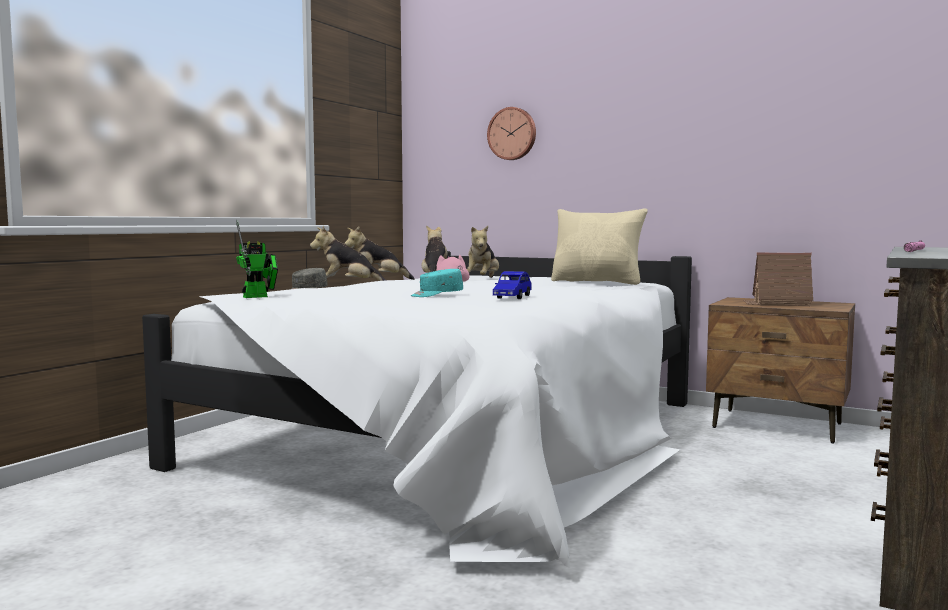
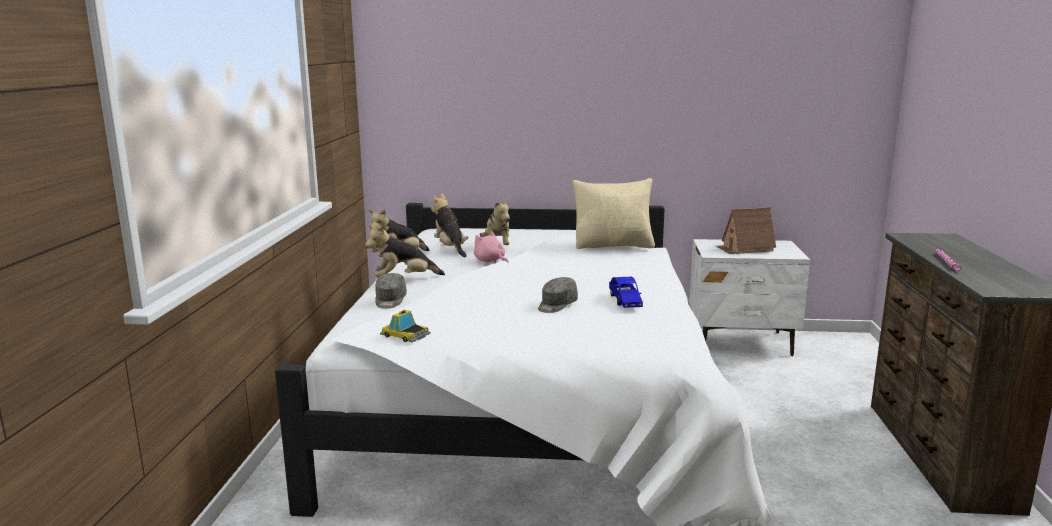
camera: 25 degrees left, 10 degrees up
toy robot [236,220,278,298] -> toy car [380,310,431,342]
turquoise cap [411,269,463,297] -> grey cap [538,277,578,313]
wall clock [487,107,536,160] -> none
brown nightstand [706,297,855,444] -> white nightstand [689,239,810,356]

